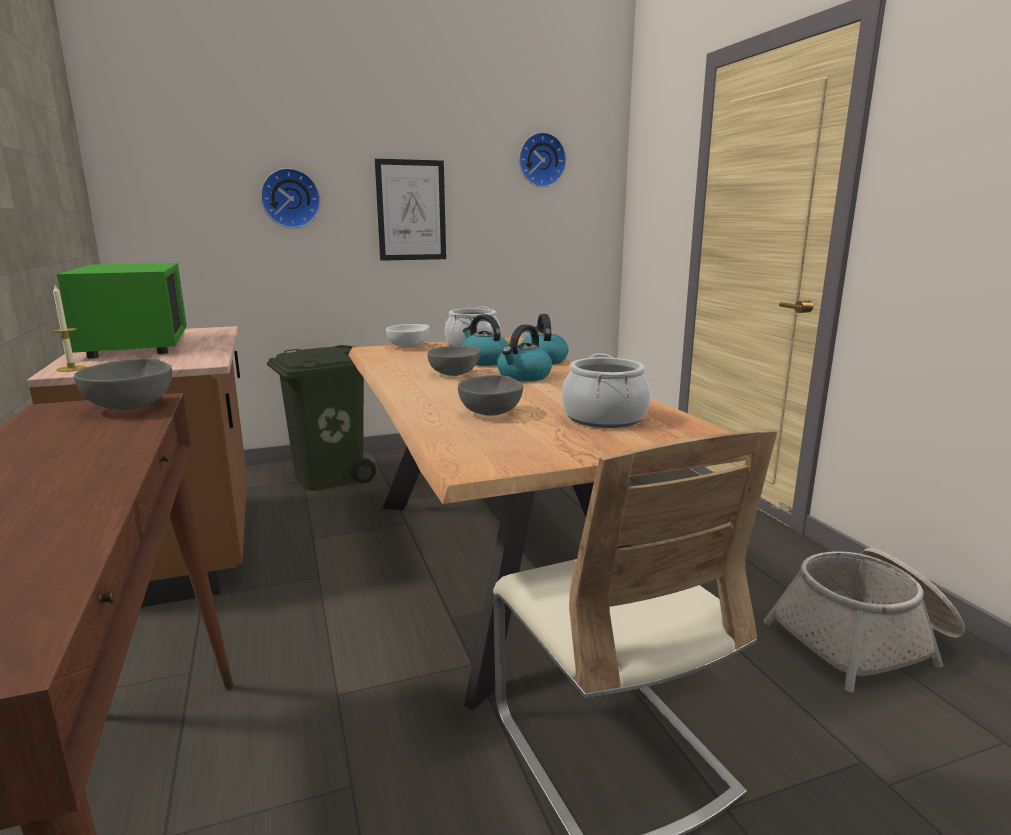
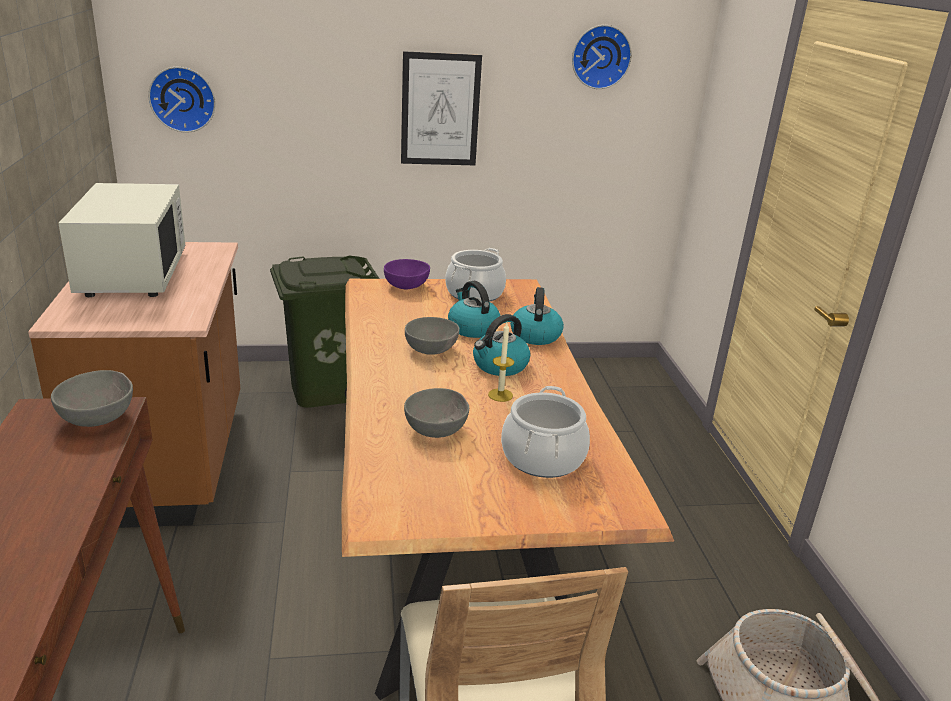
camera: 10 degrees right, 10 degrees up
candle [51,285,87,372] -> candle moved to [488,323,514,402]
green microwave [57,263,187,359] -> white microwave [58,183,186,297]
wall clock [260,168,321,228] -> wall clock moved to [148,67,216,133]
white bowl [386,324,429,348] -> purple bowl [384,259,430,289]

